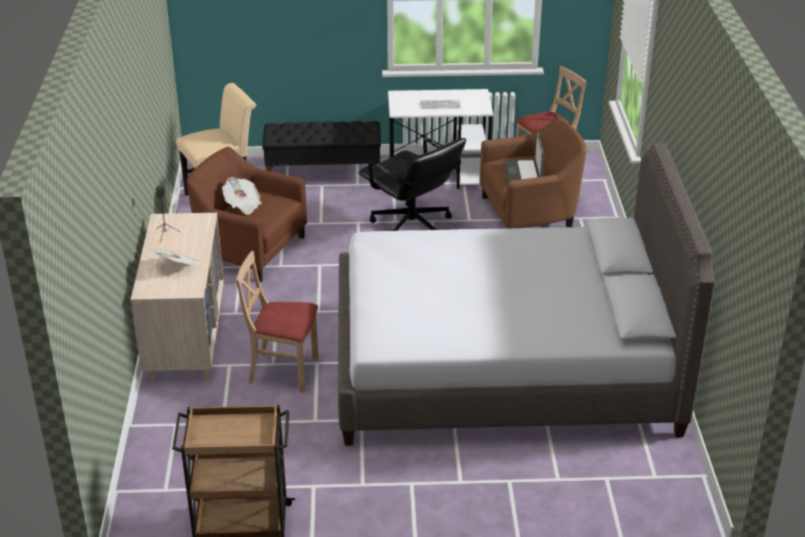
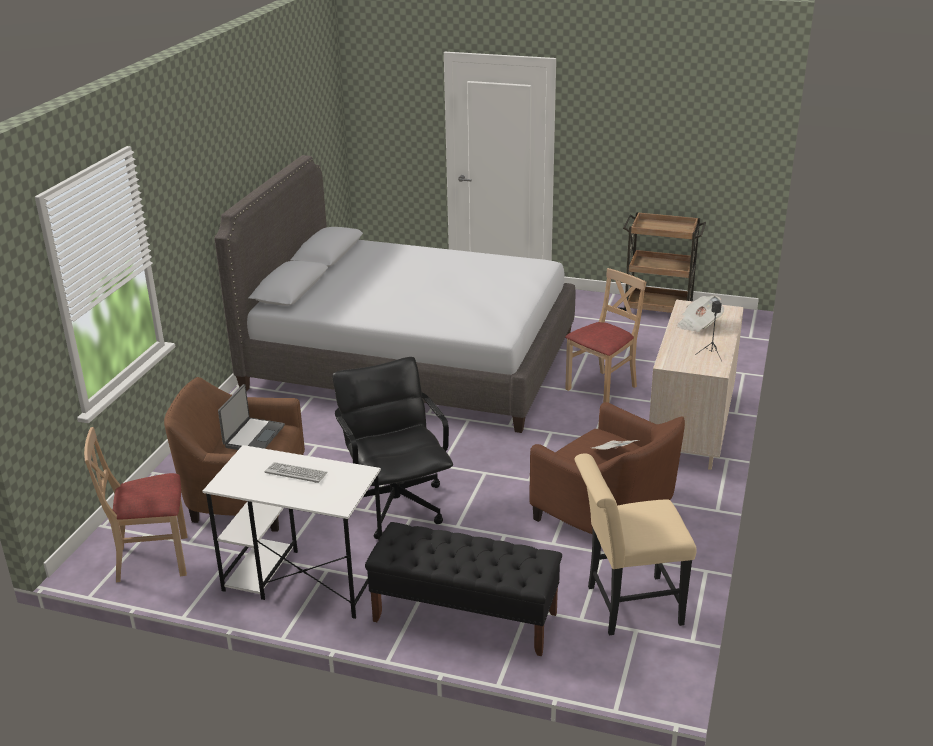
camera: 160 degrees left, 5 degrees down
beige chair [236,251,318,393] -> beige chair turned 75 degrees counterclockwise [565,268,646,403]

